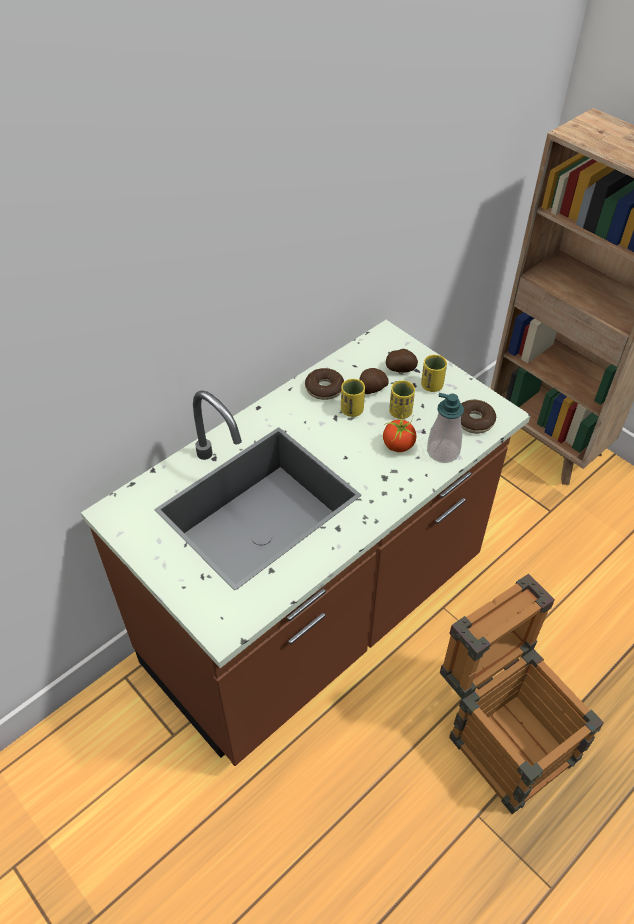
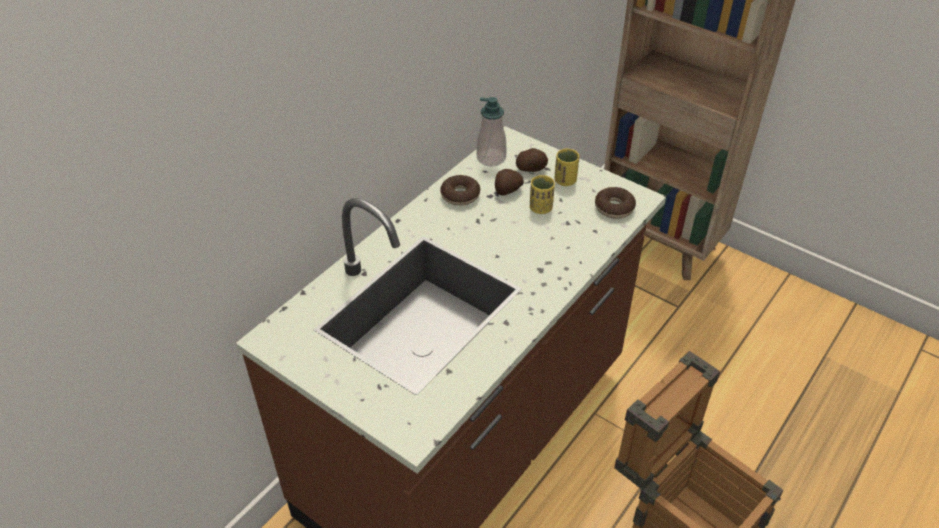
camera: 10 degrees left, 5 degrees down
yellow cup [341,379,365,417] -> none
tomato [383,412,416,452] -> none
soap dispenser [427,393,464,463] -> soap dispenser moved to [477,97,507,166]

